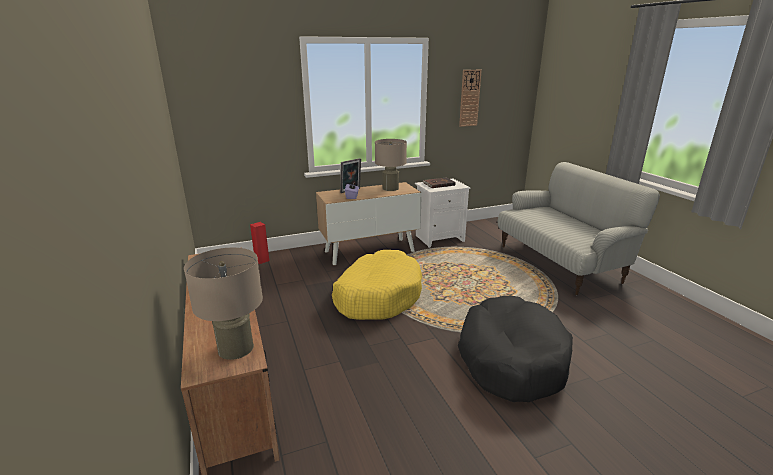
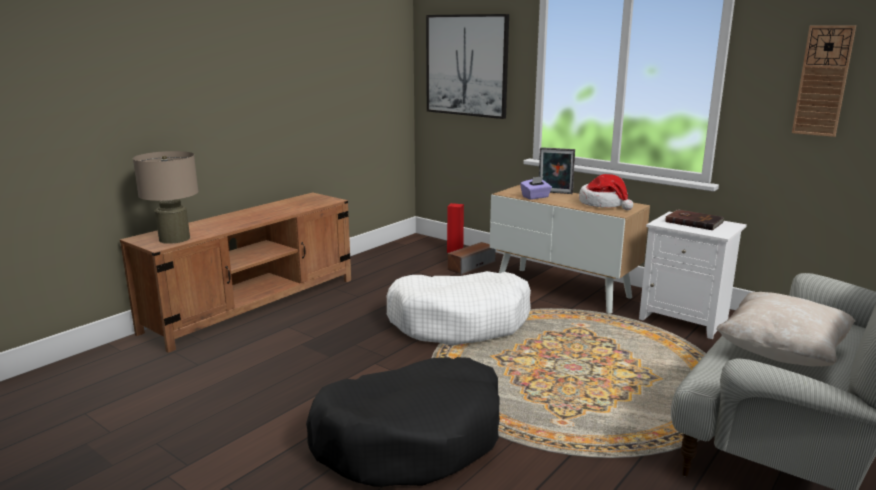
camera: 60 degrees right, 5 degrees down
yellow dog bed [332,250,422,320] -> white dog bed [386,271,531,346]
beige table lamp [375,139,407,191] -> hat [579,174,633,210]
none -> picture [426,14,509,119]
none -> speaker [448,242,496,275]
none -> beige pillow [716,292,855,366]

